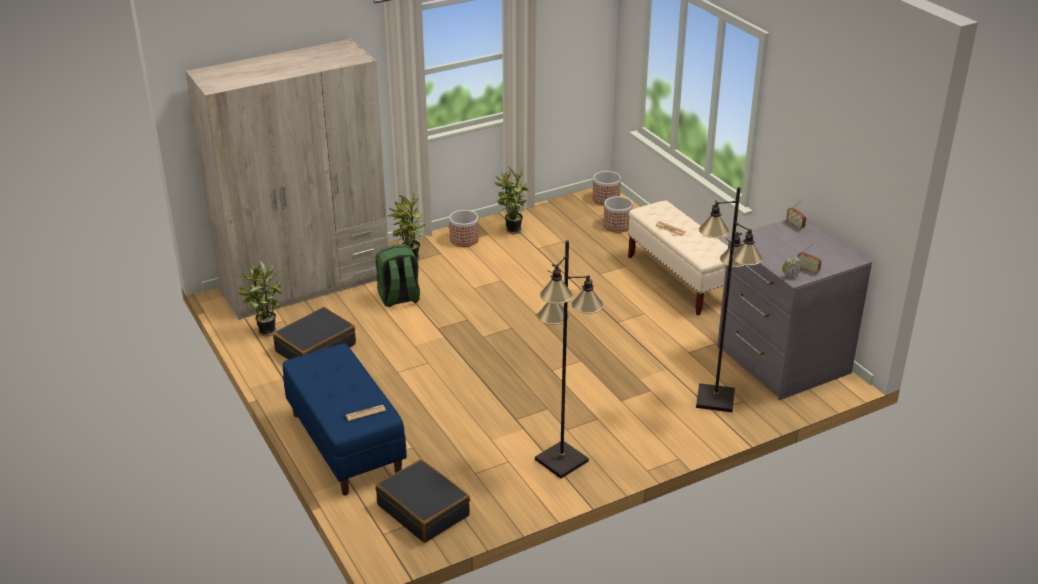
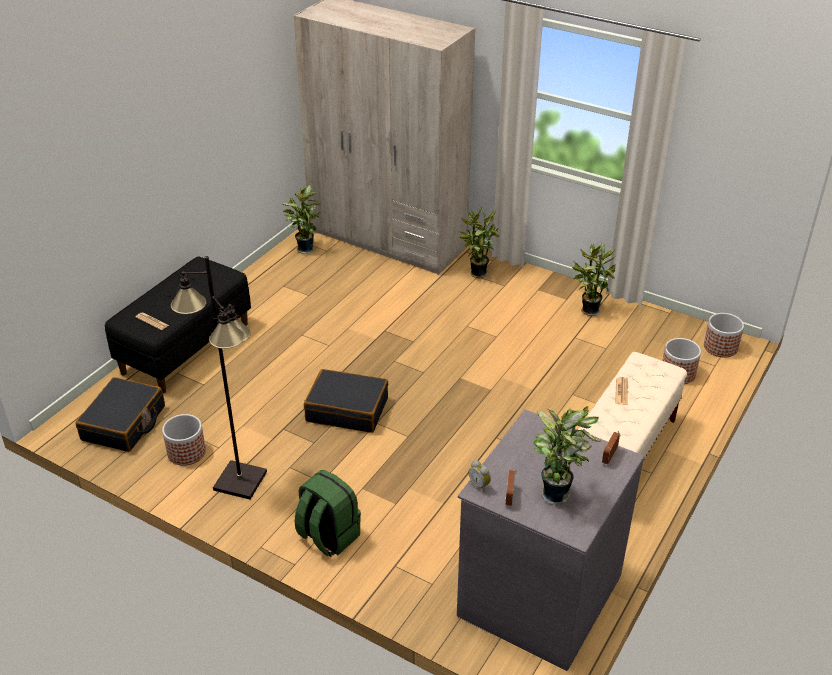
camera: 60 degrees right, 5 degrees up
black suitcase [273,307,356,360] -> black suitcase moved to [304,369,388,433]
blue bench [283,343,407,495] -> black bench [105,256,251,393]
green backpack [375,244,420,307] -> green backpack moved to [295,470,361,557]
planter [449,210,479,247] -> planter moved to [162,414,206,466]
black floor lamp [696,187,762,412] -> none
none -> potted plant [532,406,602,505]

